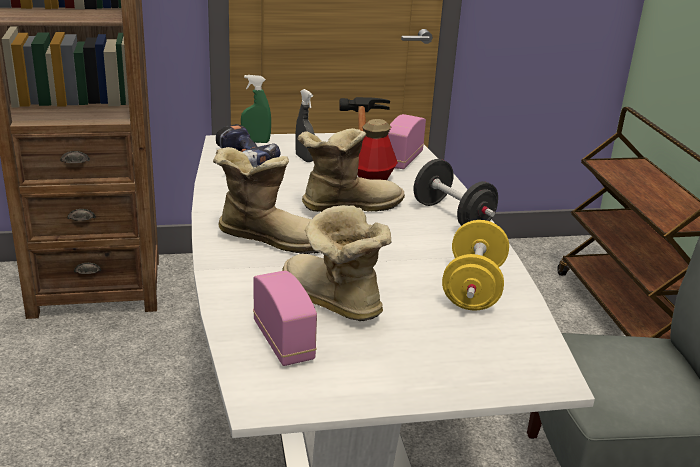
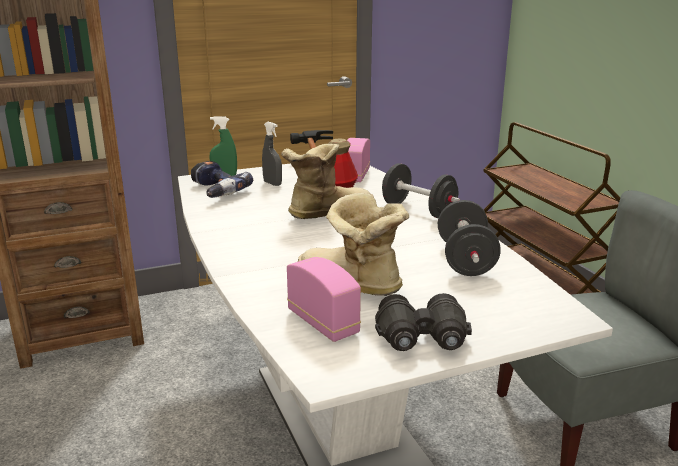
camera: 10 degrees left, 5 degrees down
boot [213,147,319,254] -> none
yellow dumbbell [442,220,509,311] -> black dumbbell [438,200,501,276]
none -> black binoculars [375,293,472,351]

